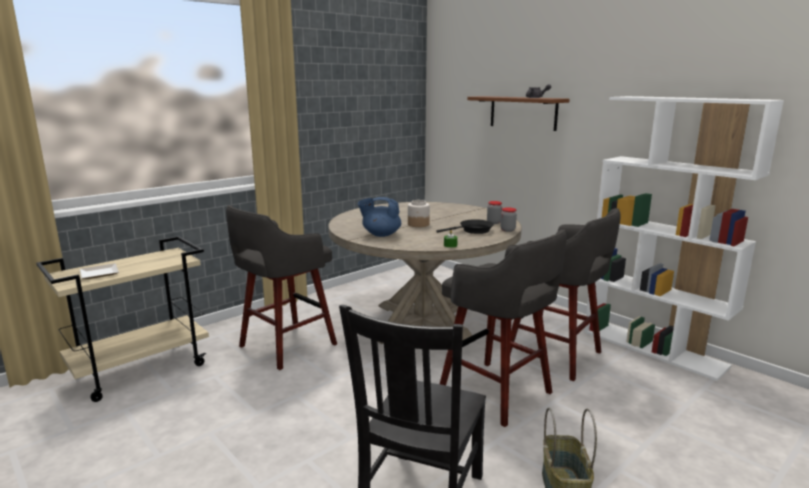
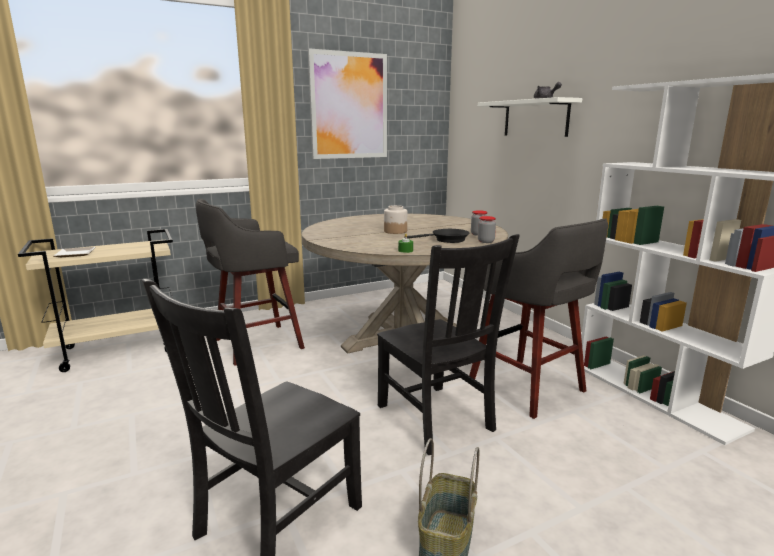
camera: 15 degrees right, 0 degrees up
blue teapot [358,197,401,237] -> none
grey stool [440,229,566,427] -> black chair [377,234,520,455]
brown shelf [467,96,570,131] -> white shelf [478,97,582,137]
none -> picture [308,48,387,159]

